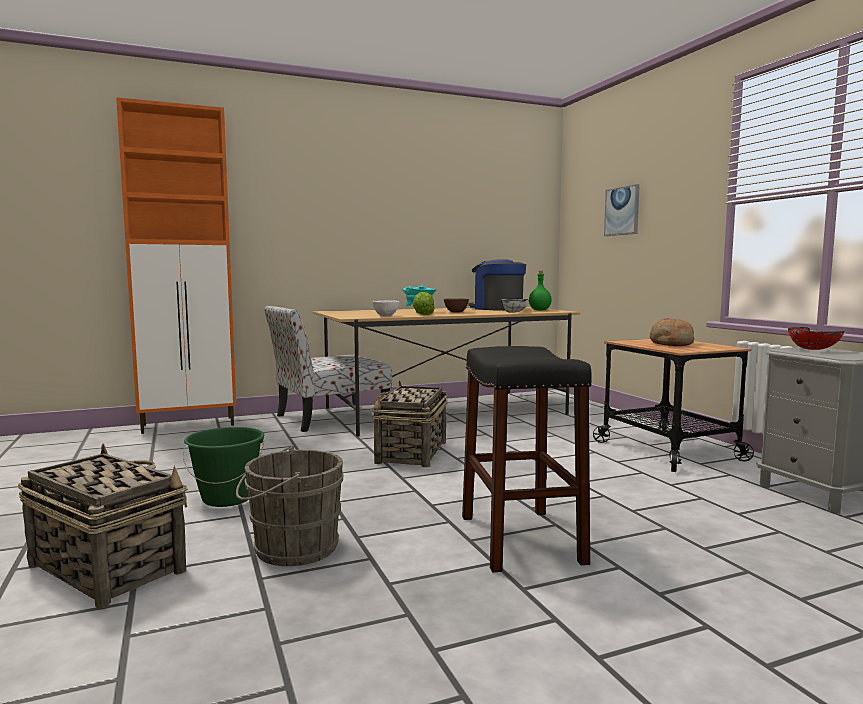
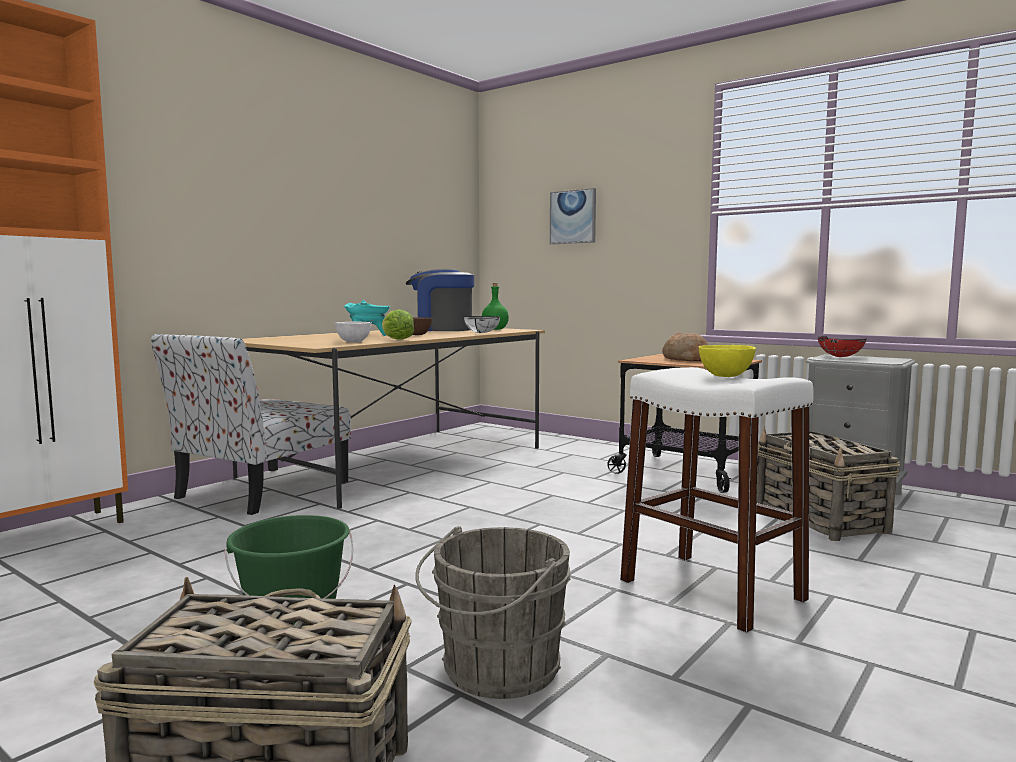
camera: 30 degrees left, 0 degrees up
basket [372,380,448,467] -> basket moved to [757,426,900,541]
black stool [462,346,592,573] -> white stool [620,367,814,633]
none -> yellow bowl [699,345,756,377]

